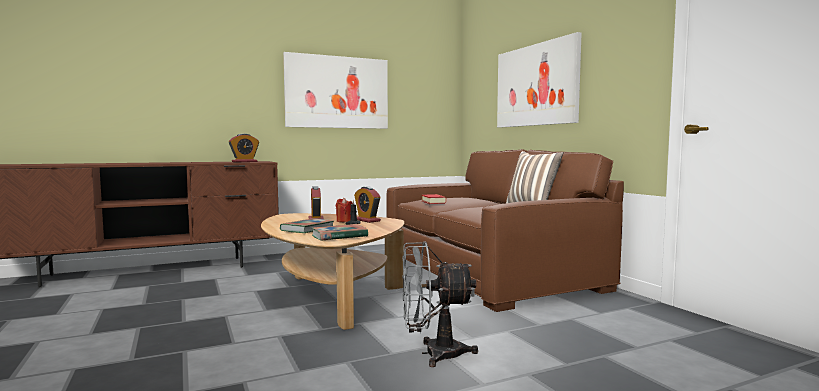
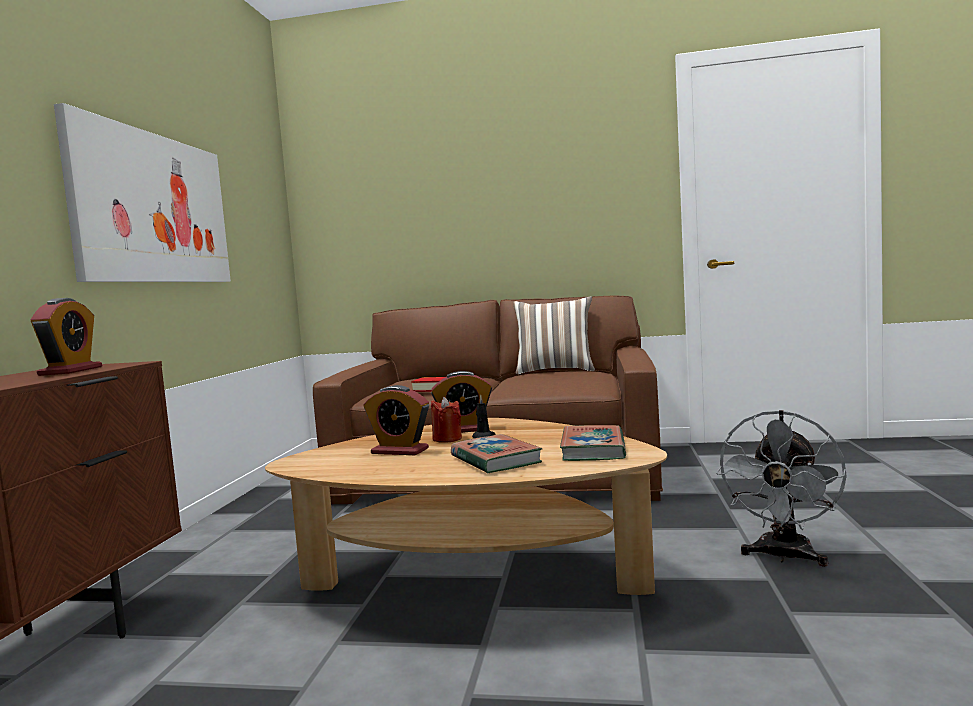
camera: 55 degrees left, 0 degrees up
picture [497,32,582,128] -> none

